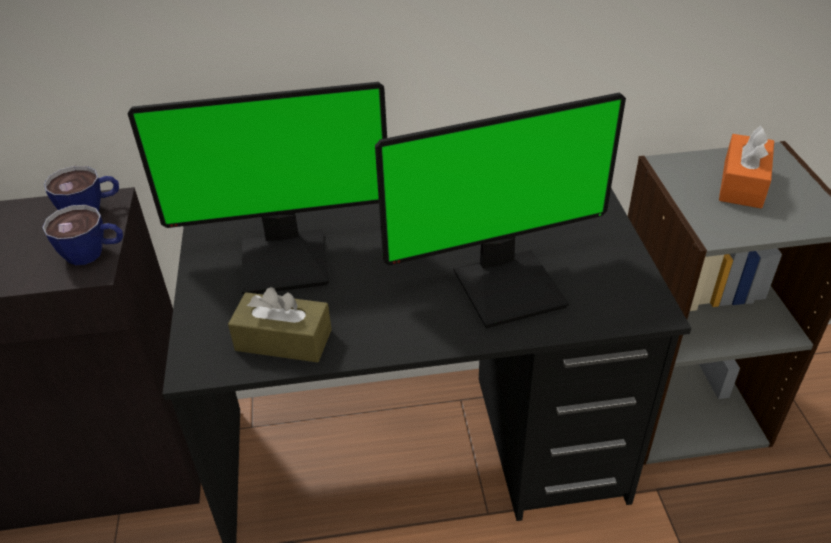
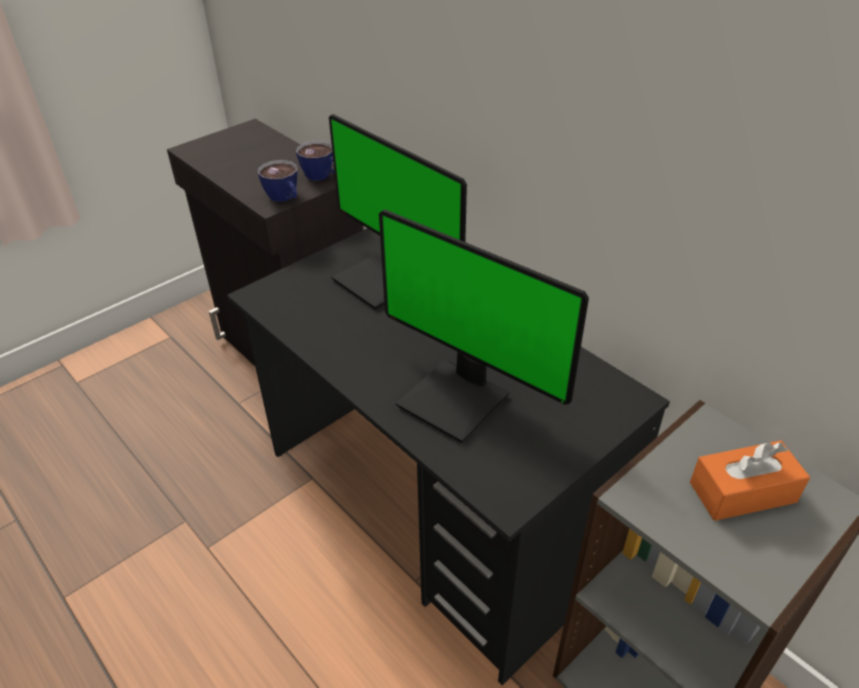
camera: 55 degrees right, 0 degrees up
brown tissue box [228,287,332,362] -> none

